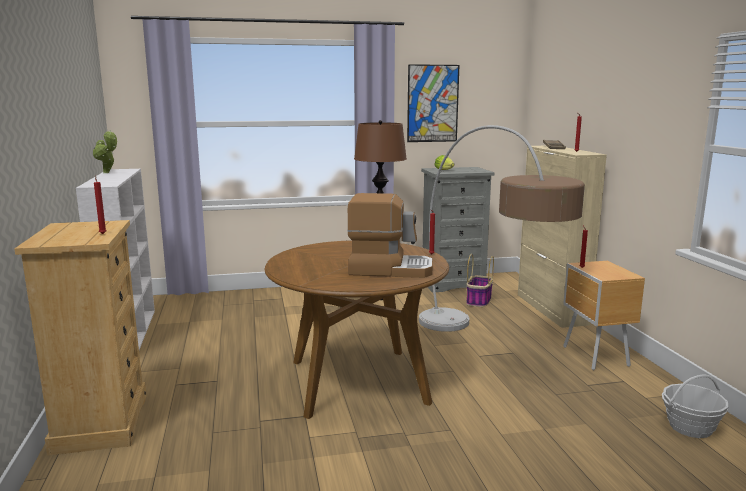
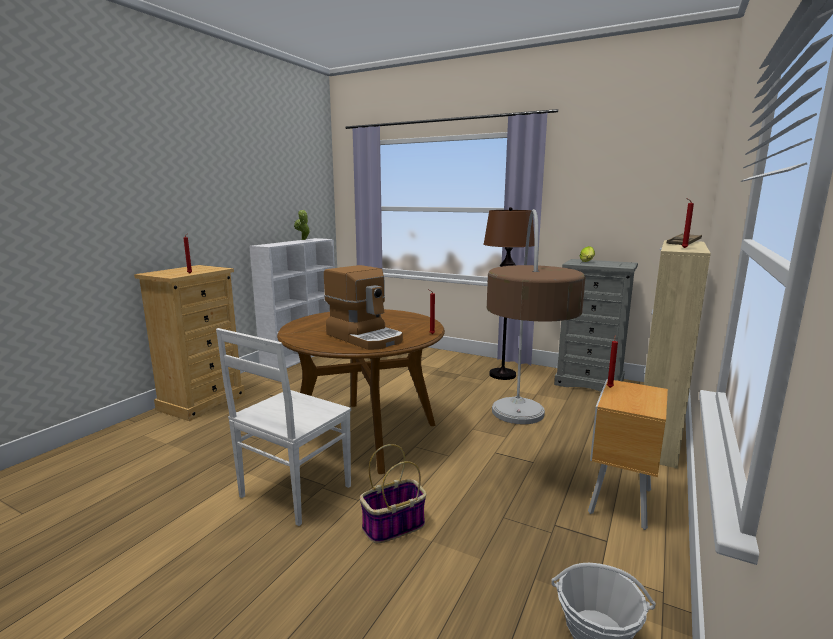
camera: 40 degrees right, 0 degrees up
picture [407,64,459,142] -> none
basket [466,254,494,307] -> basket moved to [360,444,426,543]
none -> white chair [216,328,351,526]

